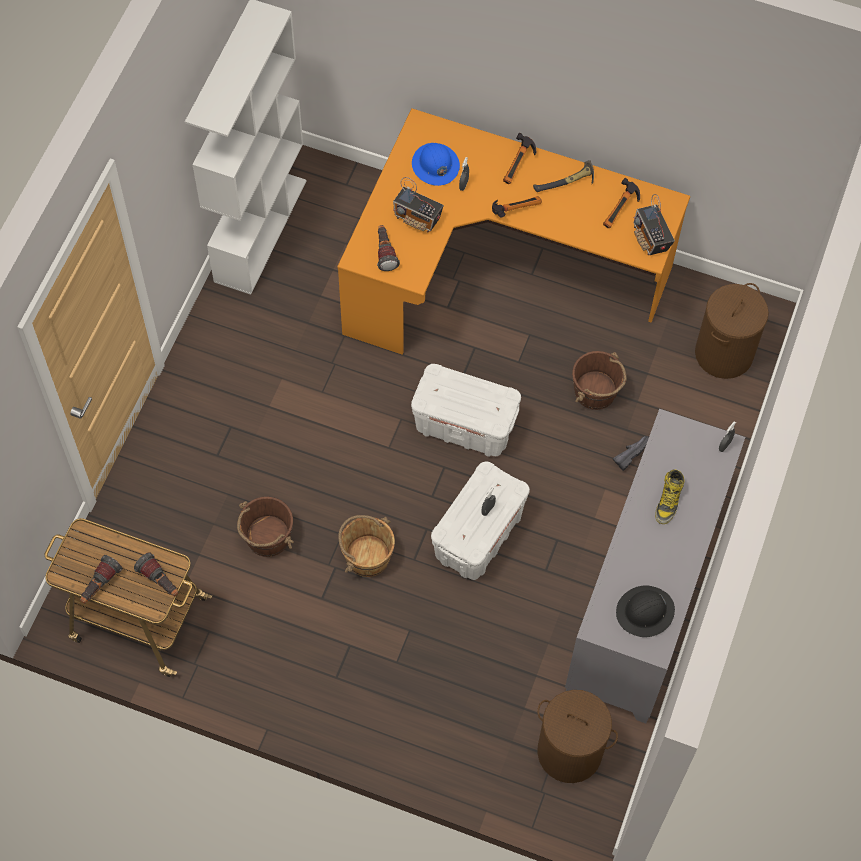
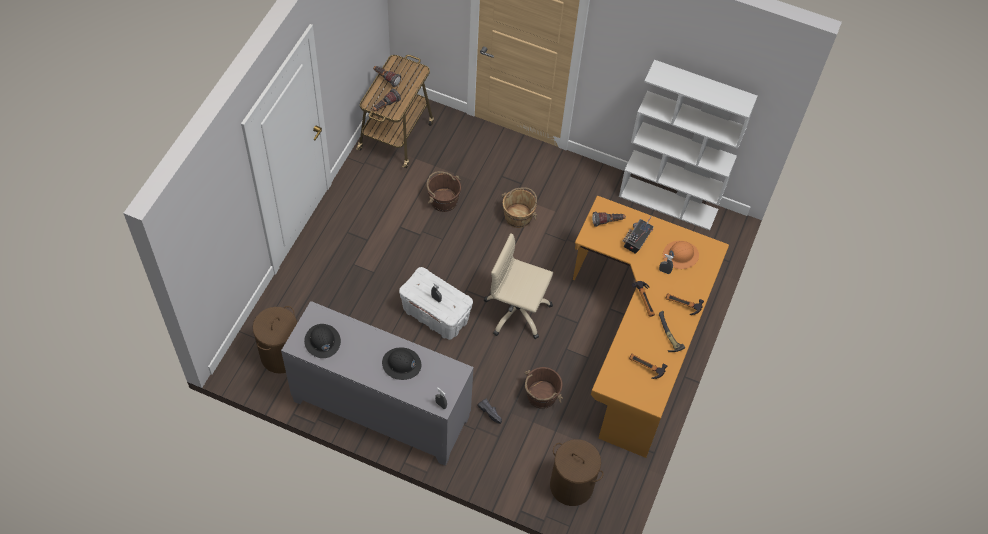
camera: 90 degrees right, 5 degrees down
brown bucket [338,515,395,577] -> brown bucket moved to [502,188,538,228]
white storage box [411,364,521,457] -> beige office chair [484,233,553,339]
blue hard hat [412,143,460,186] -> orange hard hat [663,241,699,269]
radio [633,194,675,255] -> none
boot [655,469,685,524] -> black hard hat [382,347,421,380]

